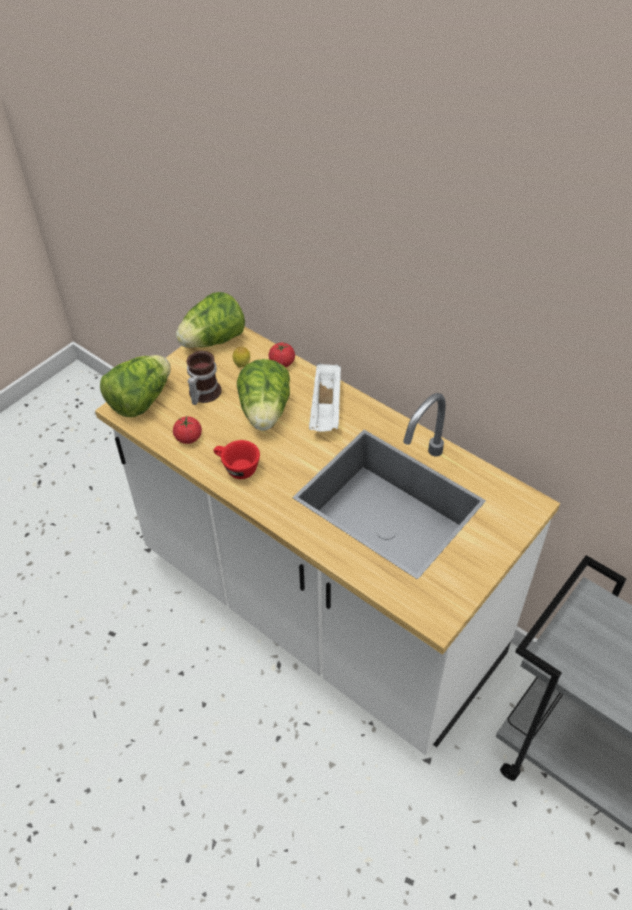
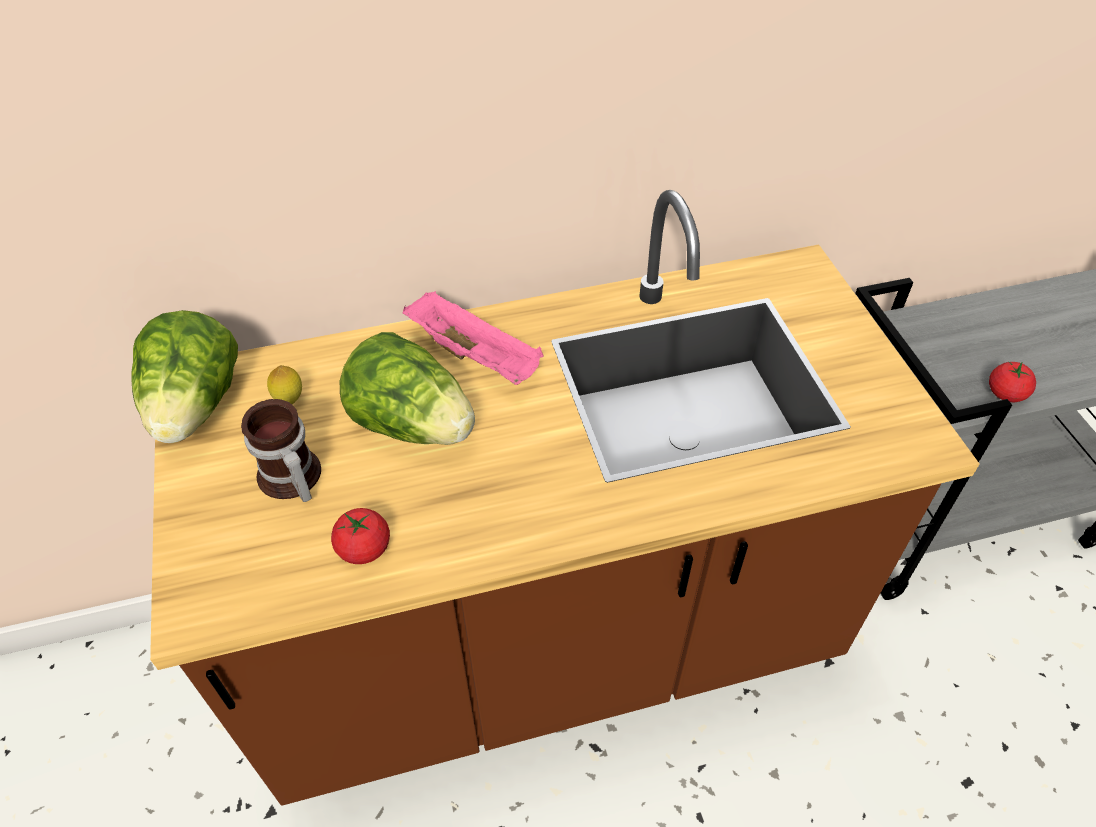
camera: 55 degrees left, 0 degrees up
white counter [95,327,560,755] -> brown counter [150,190,979,806]
lettuce [100,355,170,417] -> none
red cup [213,440,260,479] -> none
tomato [269,342,295,367] -> tomato moved to [989,361,1036,402]
white tray [309,362,341,432] -> pink tray [403,291,544,385]

